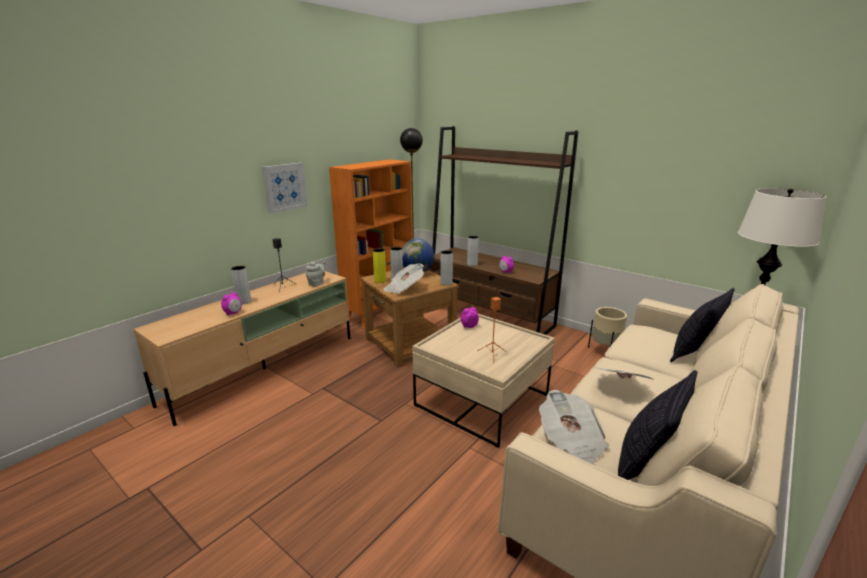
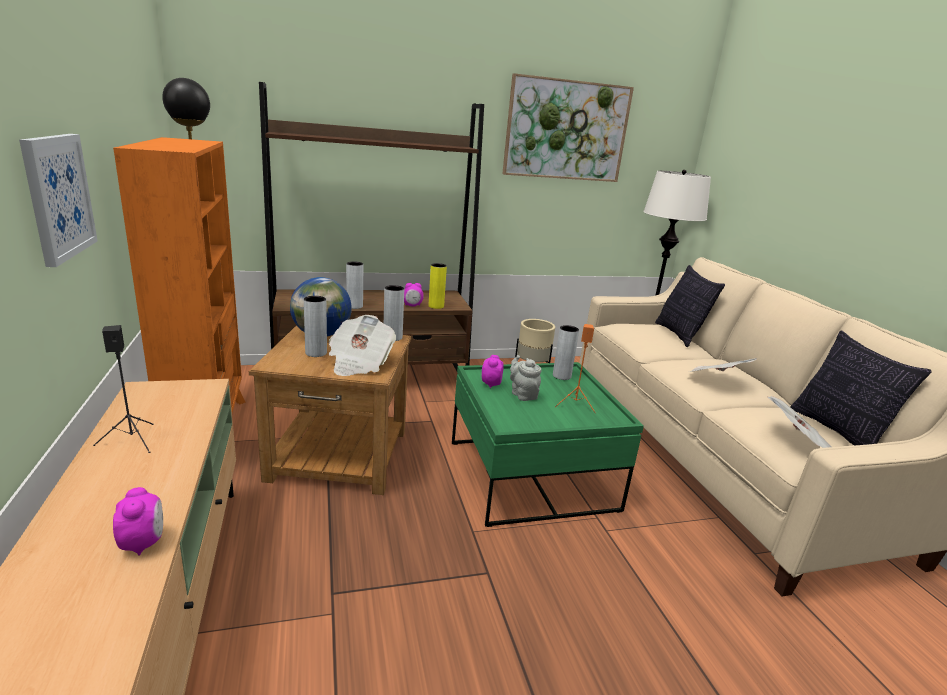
camera: 55 degrees left, 0 degrees up
grey vase [231,266,251,304] -> grey vase moved to [553,325,579,380]
grey teapot [306,261,325,287] -> grey teapot moved to [510,355,541,401]
yellow vase [373,248,386,283] -> yellow vase moved to [429,263,447,309]
beige coffee table [412,314,555,447] -> green coffee table [452,362,644,527]
none -> picture [502,73,634,182]

